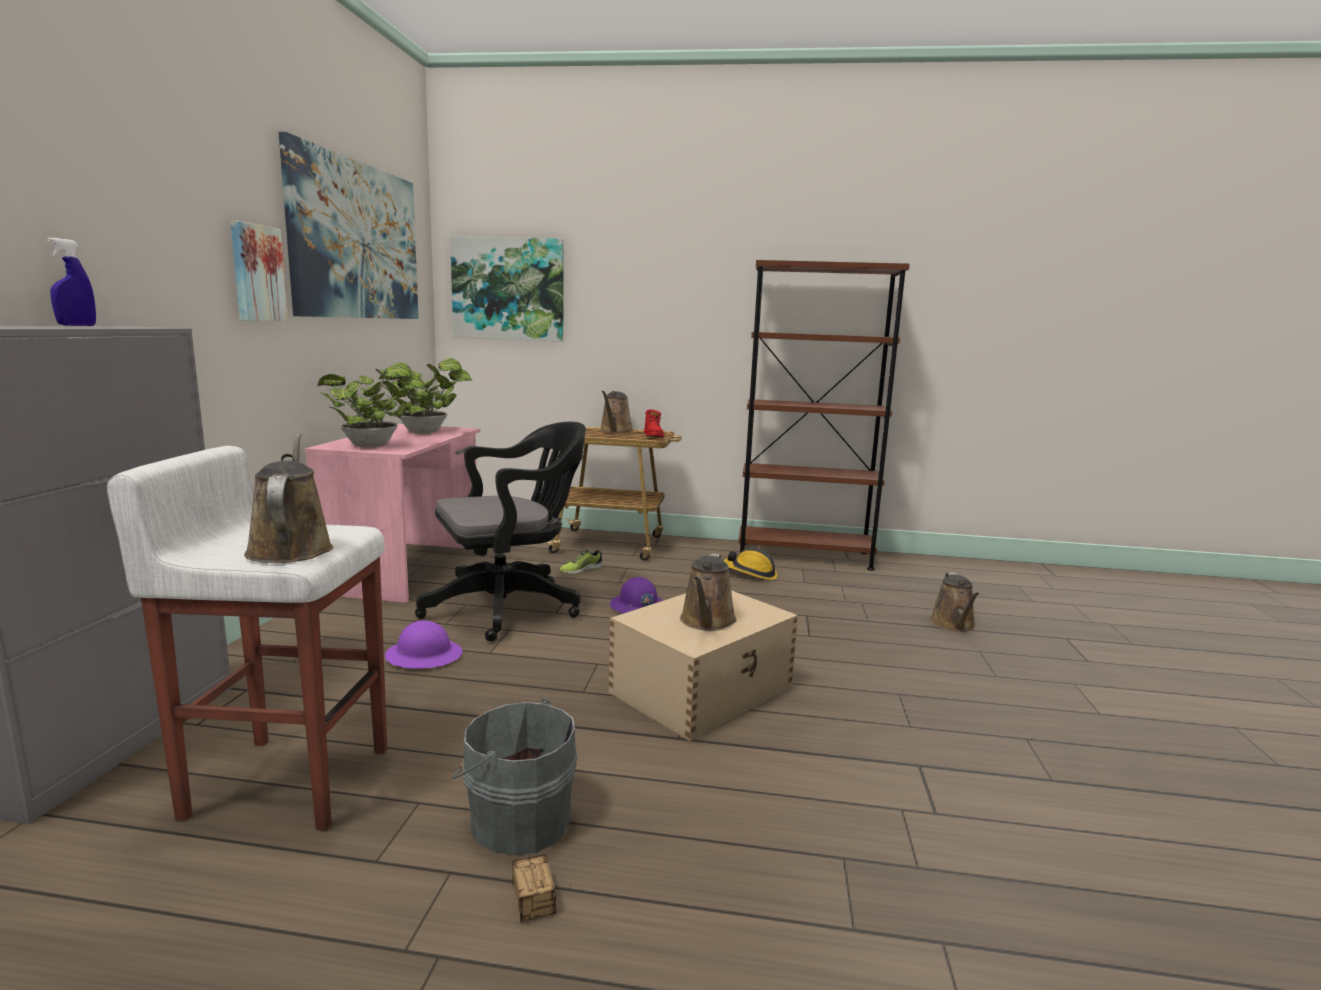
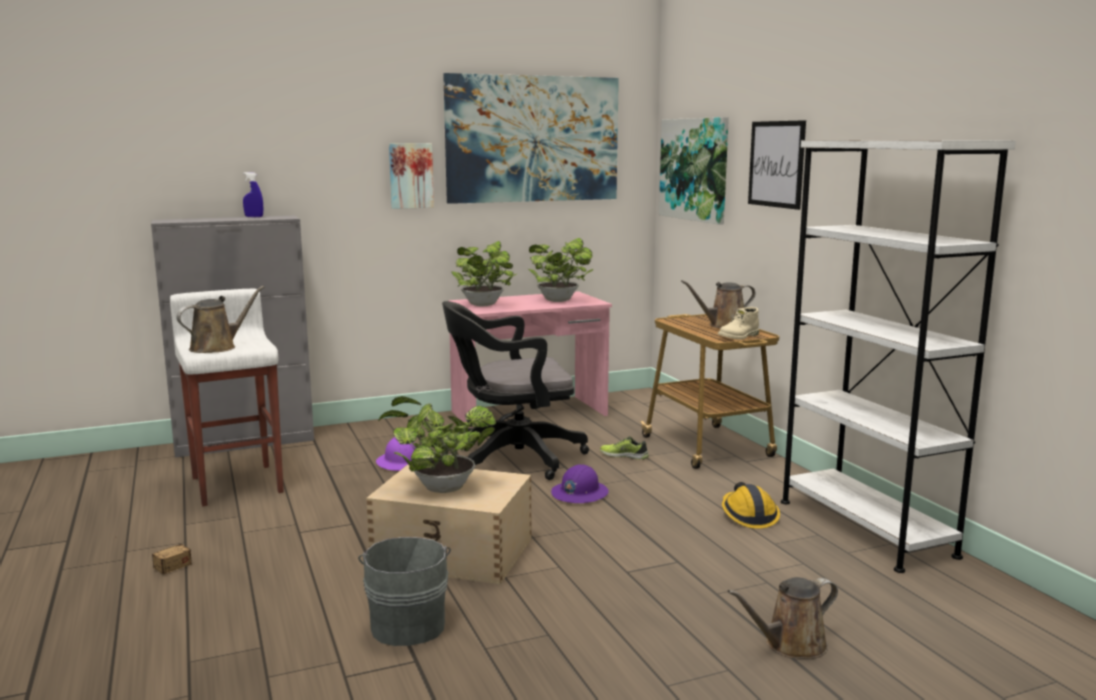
camera: 60 degrees right, 0 degrees up
black office chair [415,422,586,642] -> black office chair turned 135 degrees clockwise [442,301,589,480]
grey bucket [452,698,577,855] -> grey bucket moved to [358,537,451,646]
red boot [644,410,664,437] -> beige boot [718,307,759,340]
brown watering can [680,553,737,631] -> potted plant [378,396,496,493]
brown bookcase [738,260,910,571] -> white bookcase [781,140,1016,573]
none -> picture [748,120,806,210]

